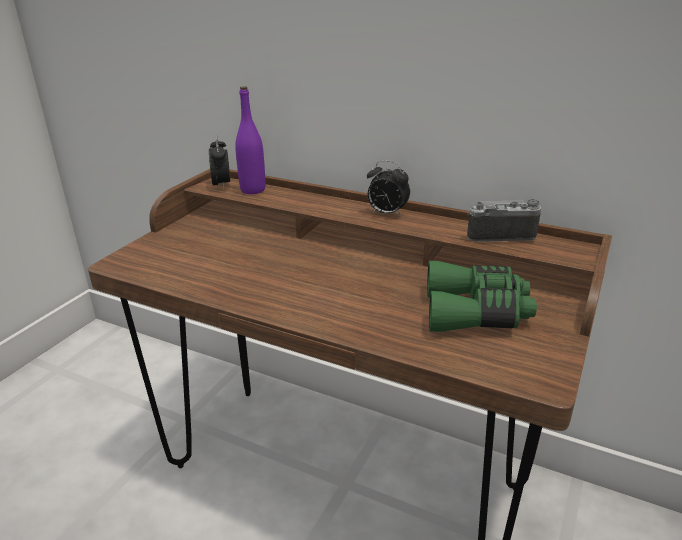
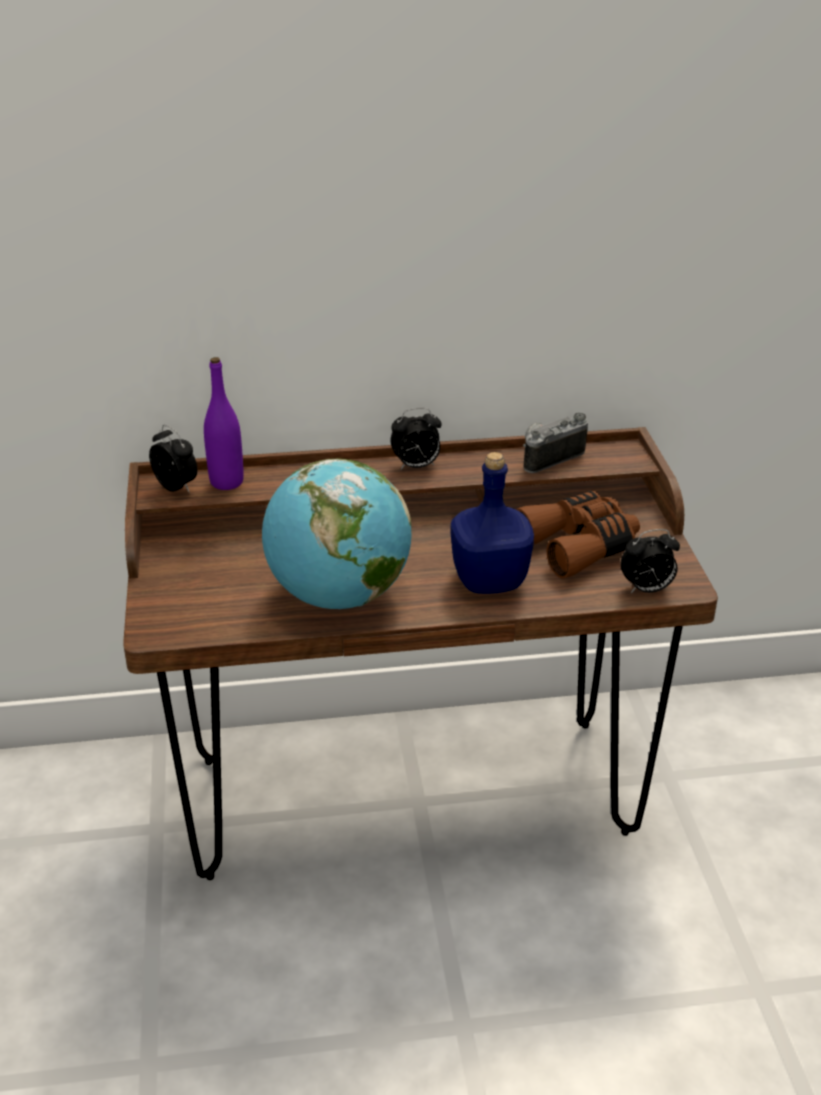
camera: 35 degrees left, 5 degrees up
green binoculars [427,261,537,332] -> brown binoculars [516,491,640,579]
none -> globe [262,459,411,609]
none -> blue bottle [450,452,534,594]
none -> alarm clock [620,529,680,593]

